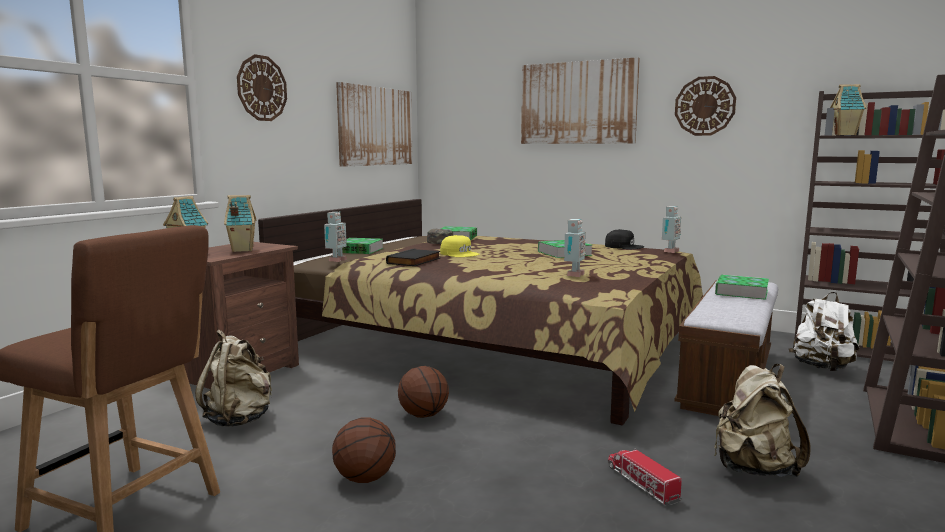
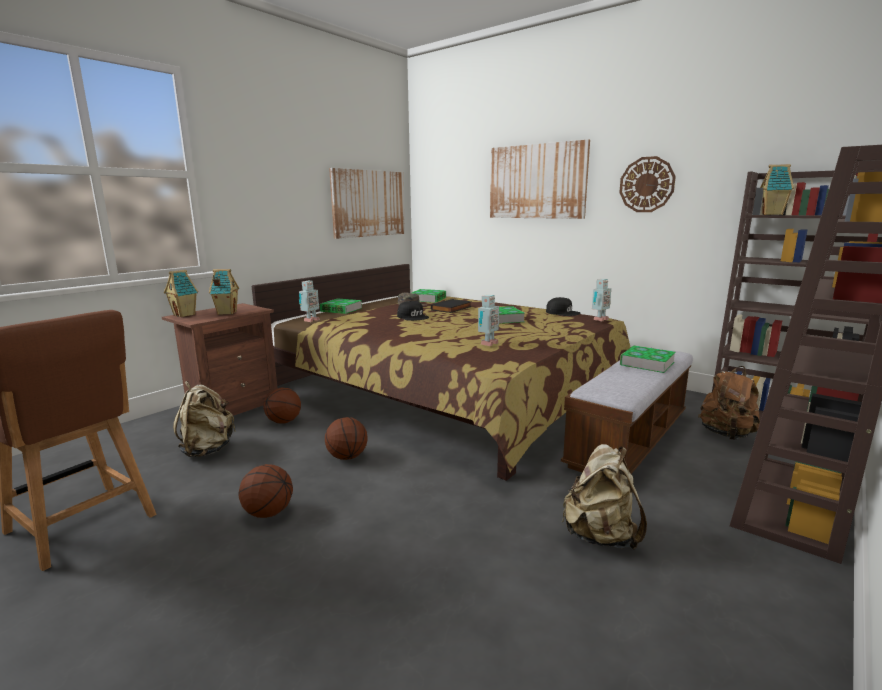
camera: 10 degrees right, 5 degrees up
wall clock [237,54,287,121] -> none
black book [386,249,440,266] -> black book moved to [431,299,472,313]
yellow cap [440,235,479,257] -> black cap [397,301,429,321]
toy truck [608,448,682,506] -> none
white backpack [789,292,859,371] -> brown backpack [698,366,760,440]
none -> basketball [263,388,301,424]

